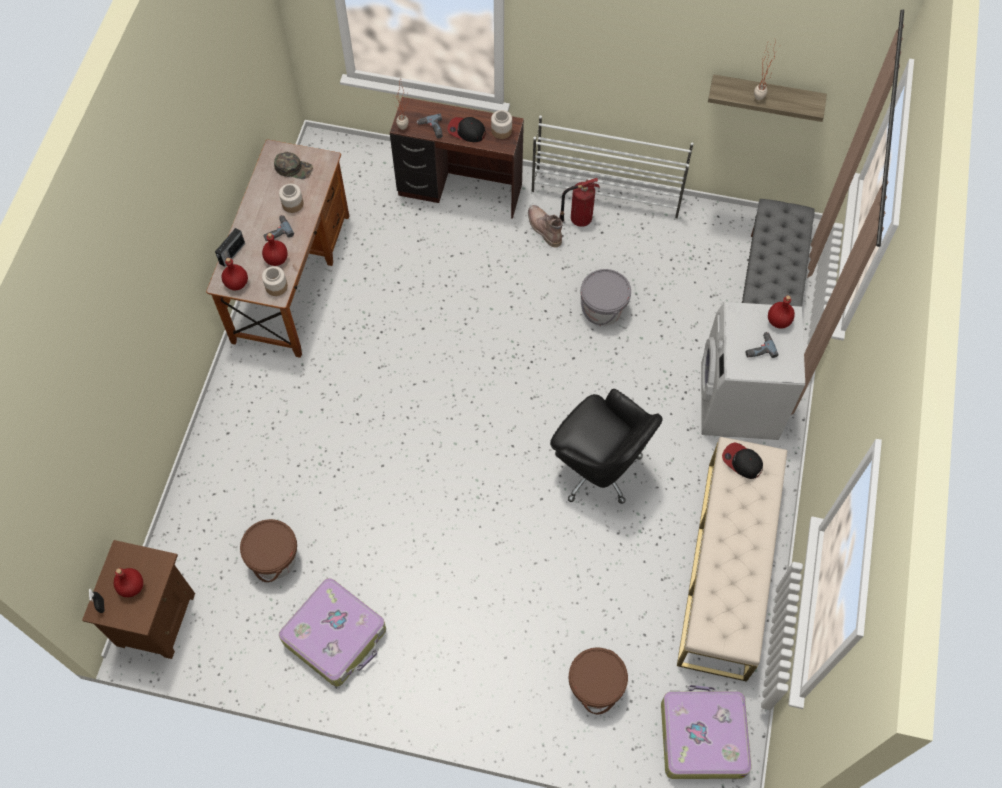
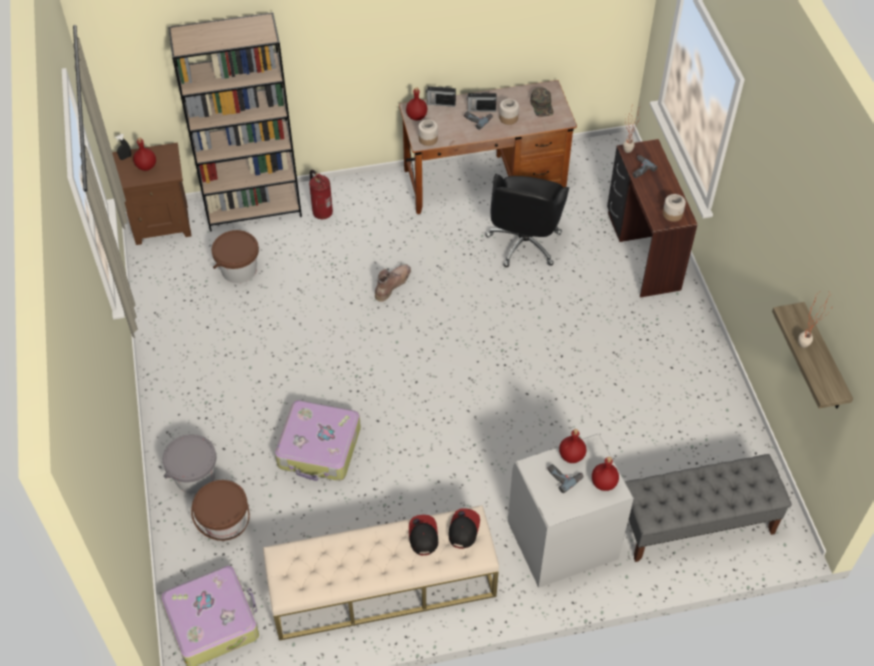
camera: 65 degrees right, 10 degrees down
red bottle [262,233,288,266] -> red bottle moved to [559,429,586,463]
suitcase [279,578,386,687] -> suitcase moved to [275,400,361,481]
cap [447,117,486,142] -> cap moved to [409,515,438,555]
brown boot [528,205,563,247] -> brown boot moved to [375,264,411,302]
white shoe rack [531,115,694,220] -> none
black office chair [550,389,662,504] -> black office chair moved to [485,174,569,267]
fire extinguisher [560,178,600,227] -> fire extinguisher moved to [309,170,333,219]
grey bucket [580,269,631,326] -> grey bucket moved to [163,434,216,494]
none -> beige bookcase [168,12,302,232]
none -> radio [467,91,496,112]

